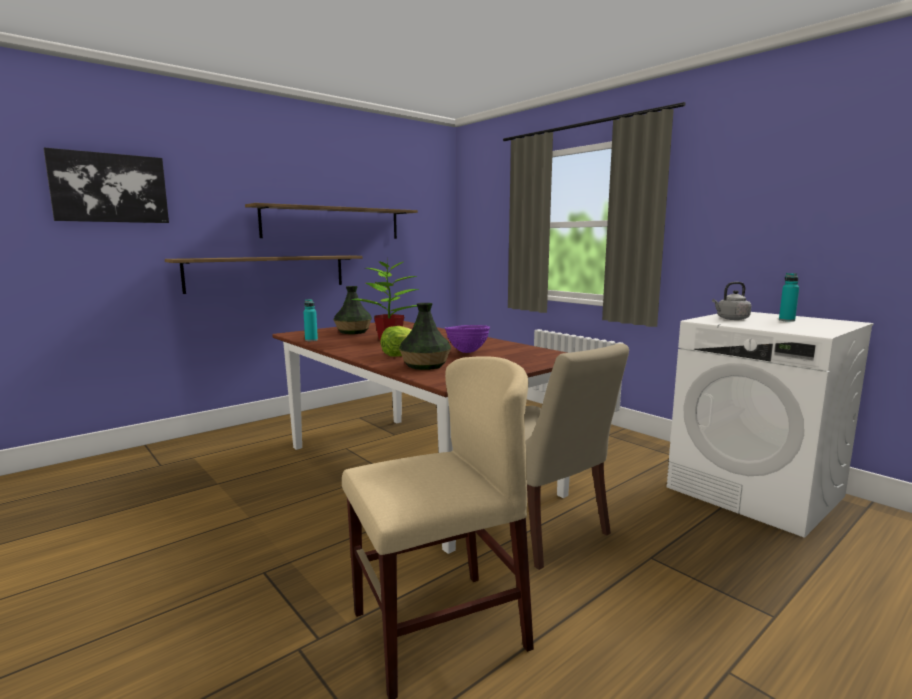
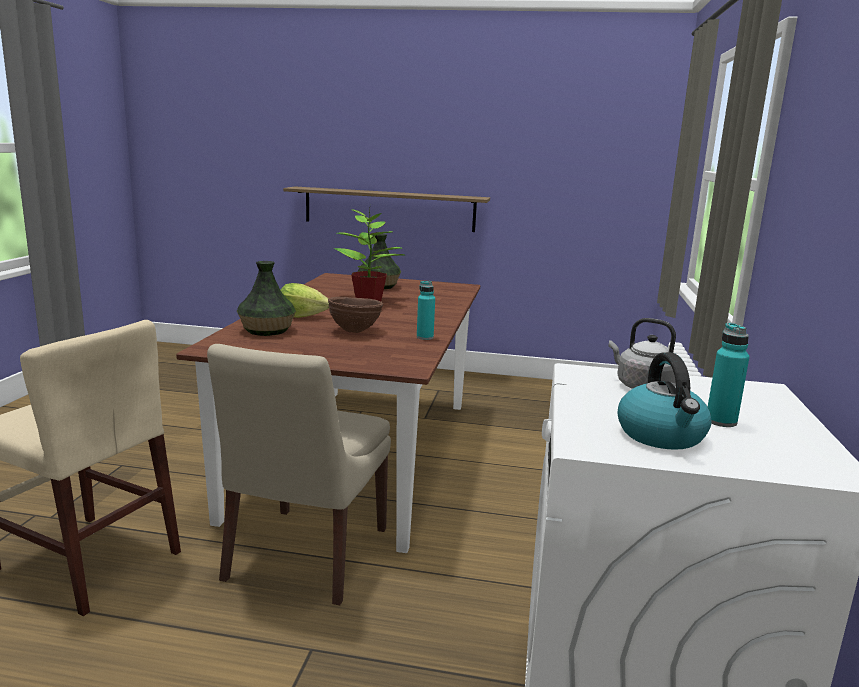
camera: 50 degrees right, 5 degrees up
picture [44,147,169,223] -> none
shelf [245,203,418,239] -> none
turquoise bottle [303,299,318,341] -> turquoise bottle moved to [417,281,435,340]
purple bowl [444,325,490,353] -> brown bowl [328,297,383,333]
none -> kettle [618,352,712,450]

